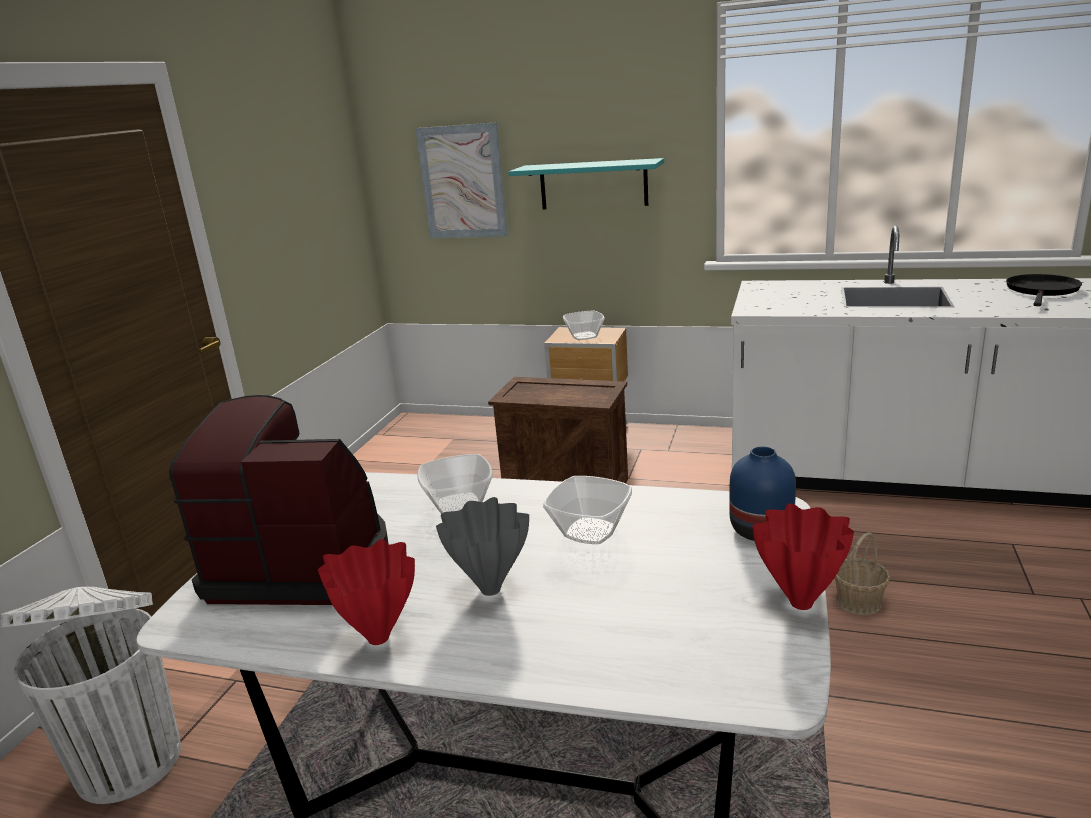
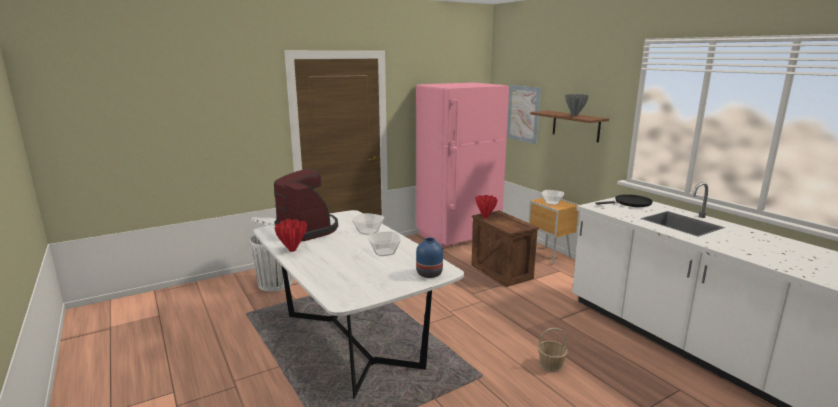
camera: 40 degrees right, 5 degrees down
grey vase [436,497,529,596] -> grey vase moved to [565,94,589,116]
turquoise shelf [508,158,664,209] -> brown shelf [530,111,609,142]
red vase [752,503,854,610] -> red vase moved to [475,195,498,218]
black frying pan [1006,274,1082,306] -> black frying pan moved to [595,194,653,207]
none -> pink fridge [416,82,509,248]

